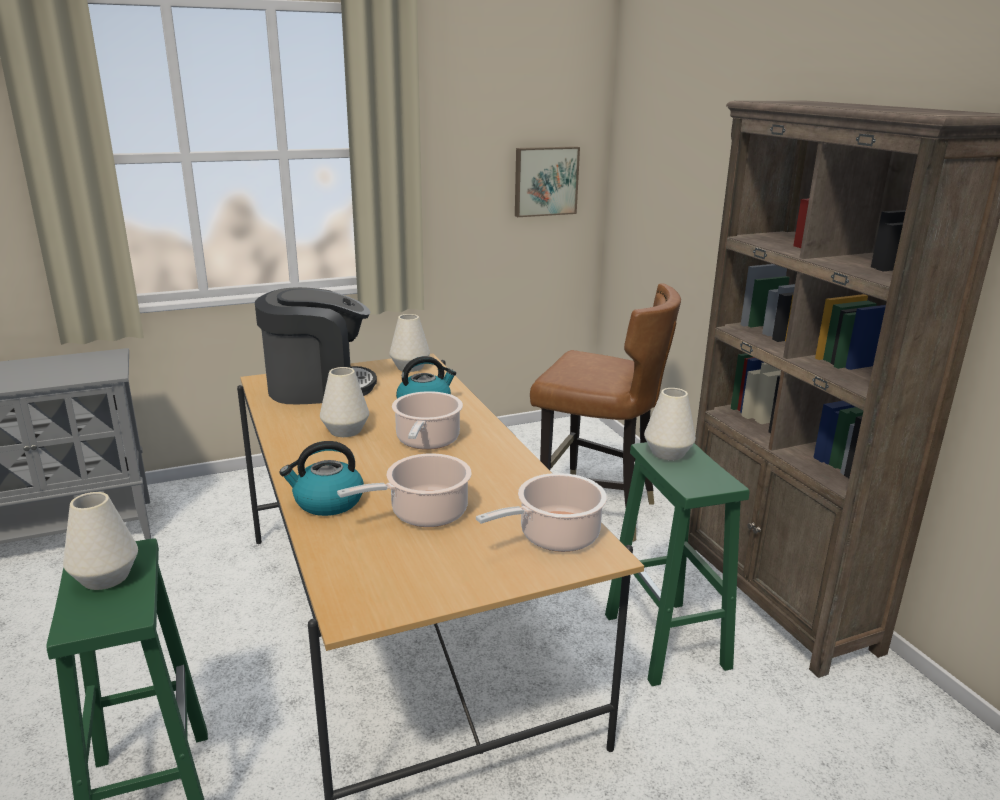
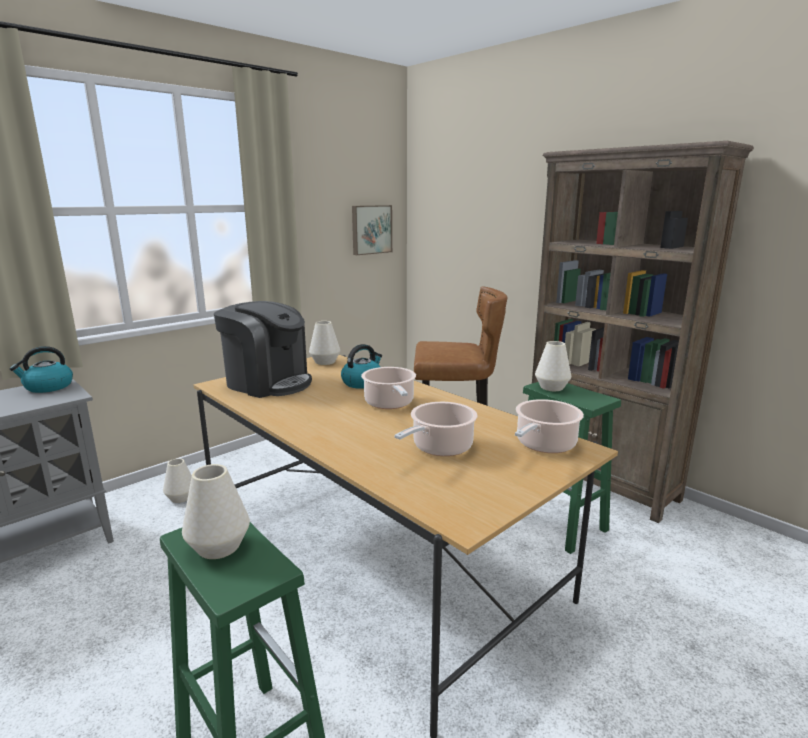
camera: 20 degrees left, 5 degrees down
coffee machine [255,287,377,404] -> coffee machine turned 60 degrees clockwise [214,301,312,398]
kettle [279,441,364,516] -> kettle moved to [10,346,73,393]
white vase [320,367,369,437] -> white vase moved to [163,458,192,503]

